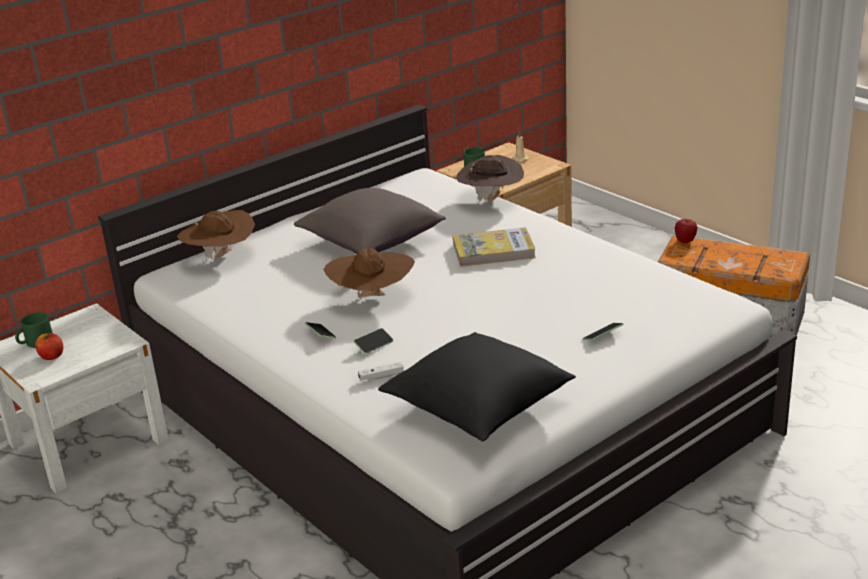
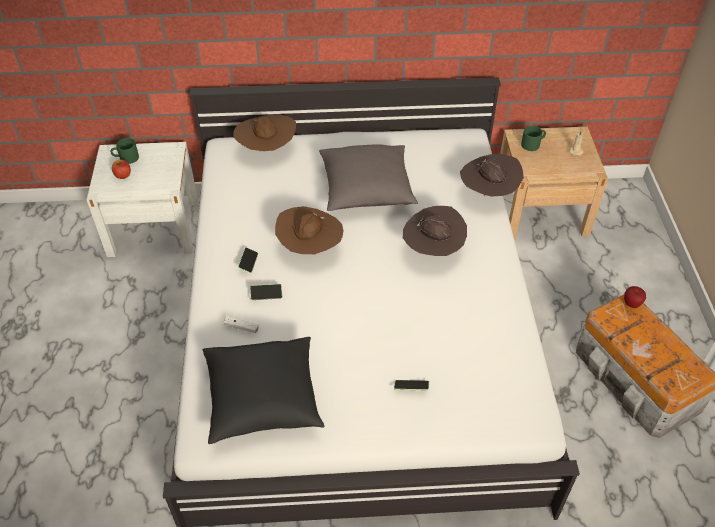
camera: 35 degrees right, 20 degrees up
book [453,227,536,267] -> brown hat [403,206,467,256]

